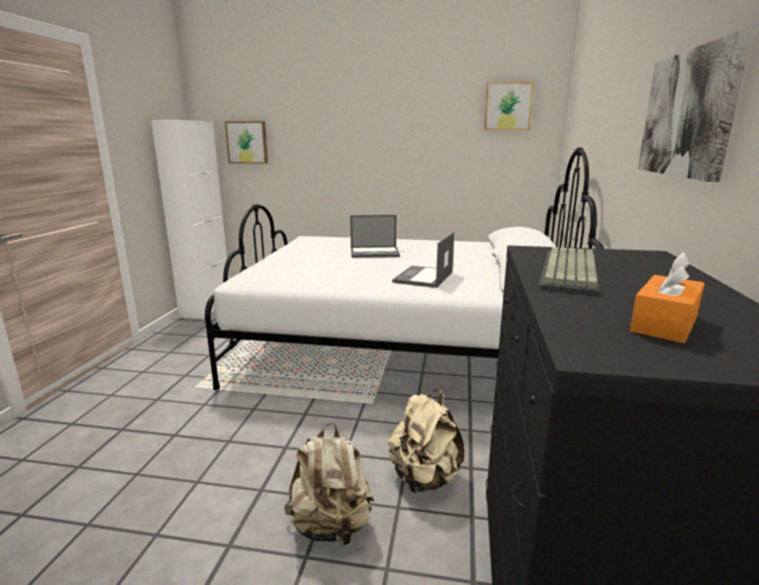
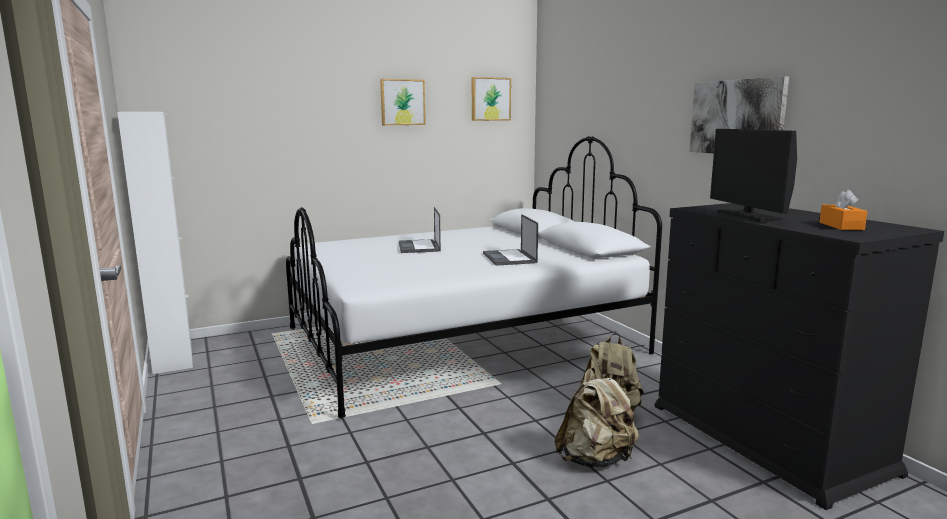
camera: 35 degrees left, 5 degrees down
picture [225,121,268,164] -> picture moved to [380,79,426,125]
laptop [350,215,400,258] -> laptop turned 120 degrees clockwise [399,207,441,253]
keyboard [539,247,600,295] -> monitor [710,129,797,221]

